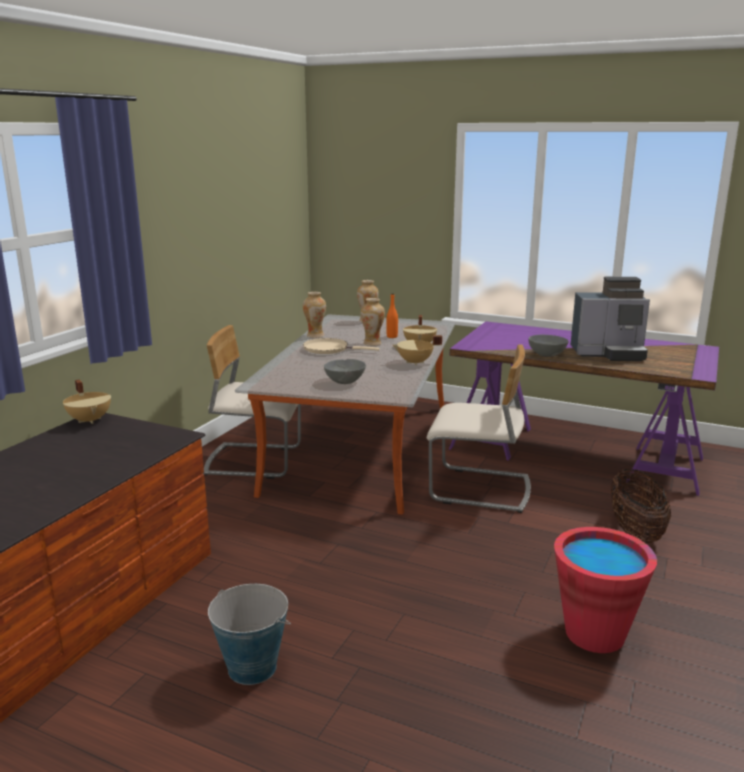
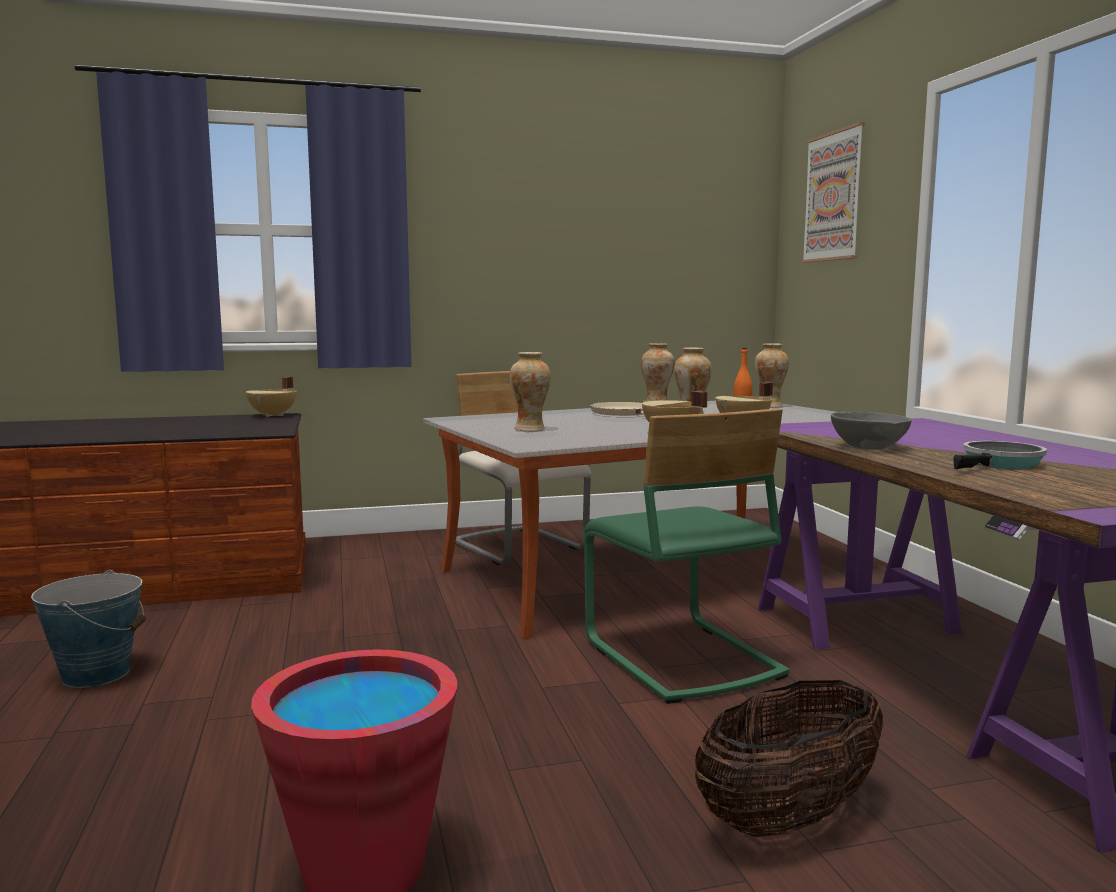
camera: 50 degrees right, 10 degrees down
grey bowl [324,359,366,384] -> vase [510,352,551,432]
beige chair [427,345,531,513] -> green chair [584,408,790,704]
coffee machine [571,277,650,361] -> frying pan [953,441,1047,469]
none -> picture [801,122,865,263]

